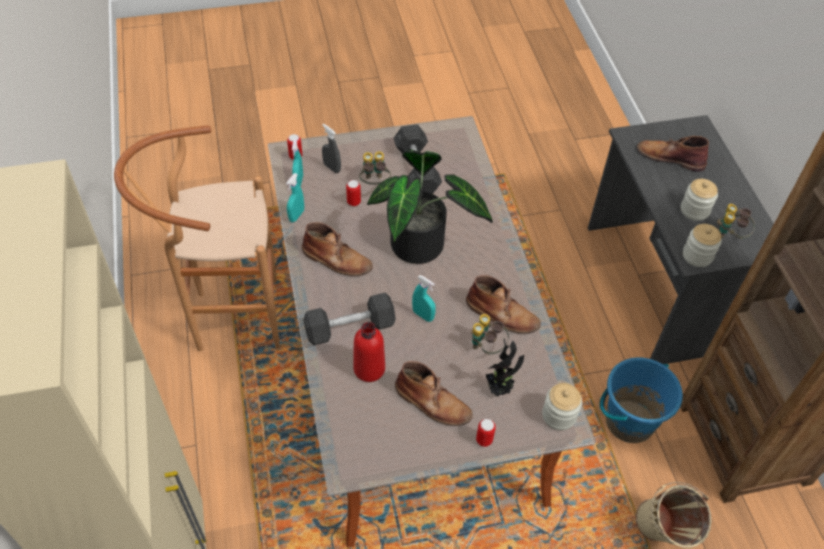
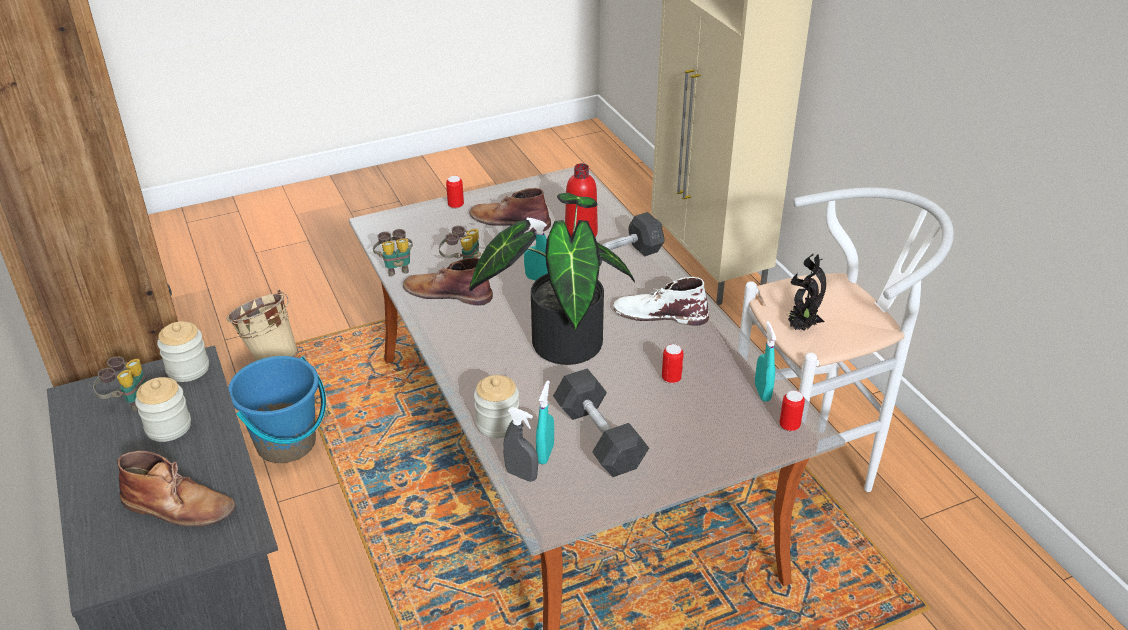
camera: 170 degrees right, 15 degrees down
brown stool [114,125,280,351] -> white stool [740,187,954,492]
turquoise spray bottle [286,173,304,222] -> turquoise spray bottle moved to [536,380,554,464]
brown boot [302,222,373,276] -> white boot [613,277,709,326]
grey spray bottle [322,124,341,173] -> grey spray bottle moved to [503,407,538,482]
binoculars [359,151,391,185] -> binoculars moved to [373,229,413,277]
potted plant [486,339,524,396] -> potted plant moved to [788,253,826,331]
jar [542,383,582,430] -> jar moved to [474,375,519,438]

